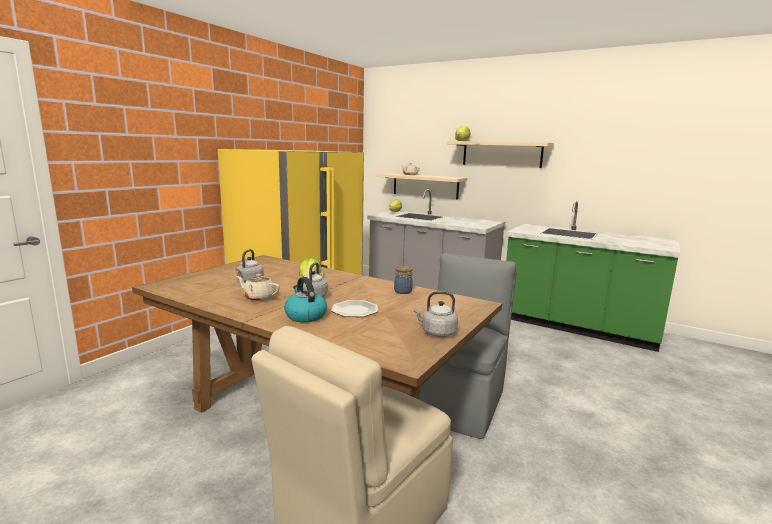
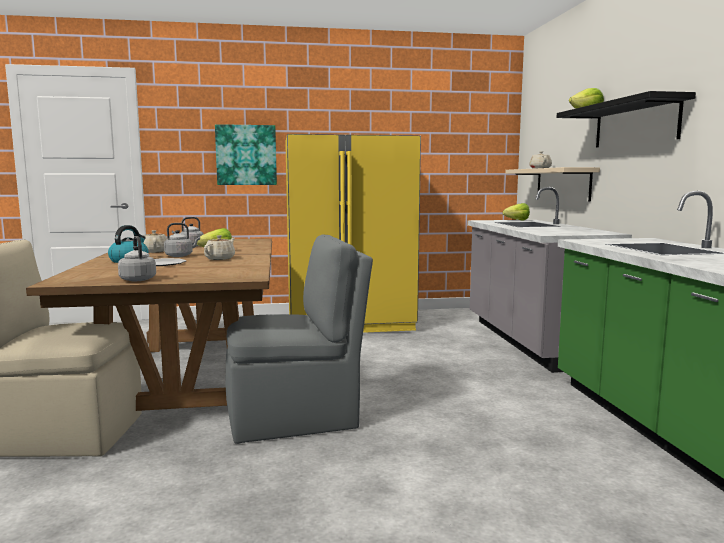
camera: 50 degrees right, 5 degrees down
jar [394,266,413,294] -> none
beige shelf [447,141,554,168] -> black shelf [557,91,696,147]
none -> beige teapot [204,235,235,260]
none -> picture [215,124,277,185]

